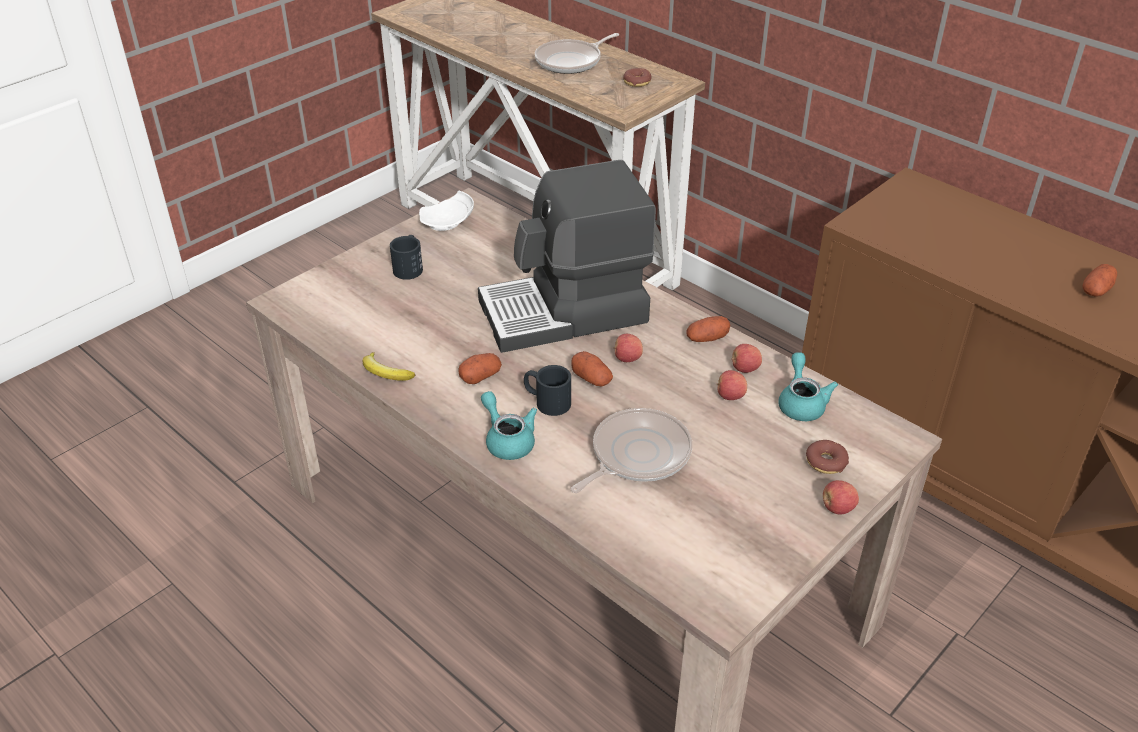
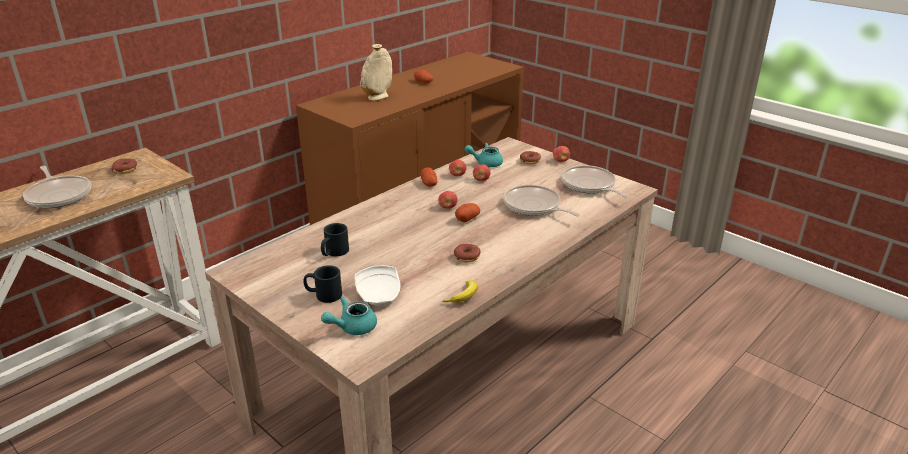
camera: 90 degrees left, 10 degrees down
white plate [419,191,474,231] -> white plate moved to [354,265,400,306]
potato [459,353,502,384] -> donut [454,244,480,262]
coffee machine [478,160,656,353] -> none
turquoise teapot [481,391,537,460] -> turquoise teapot moved to [321,297,377,335]
black mug [524,365,571,416] -> black mug moved to [321,223,349,256]
none -> beige vase [360,44,392,101]
none -> frying pan [562,165,628,197]

